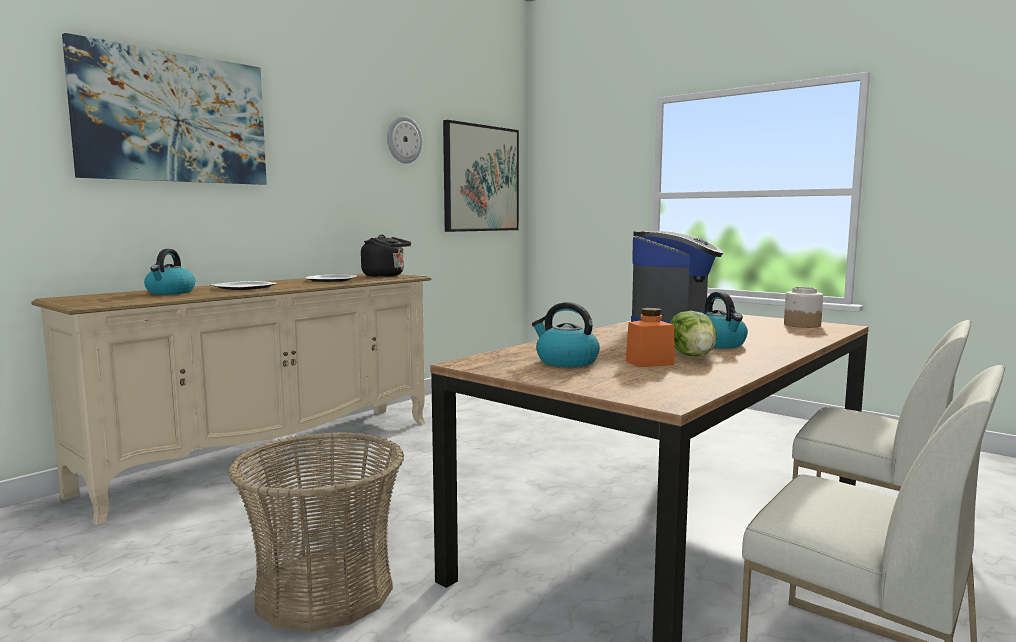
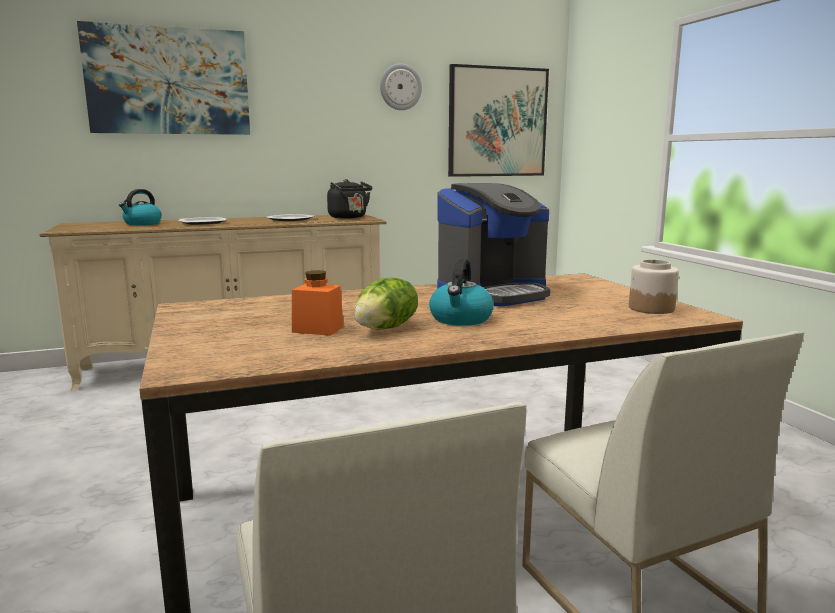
camera: 30 degrees right, 5 degrees up
basket [228,432,404,632] -> none
kettle [532,302,600,367] -> none

